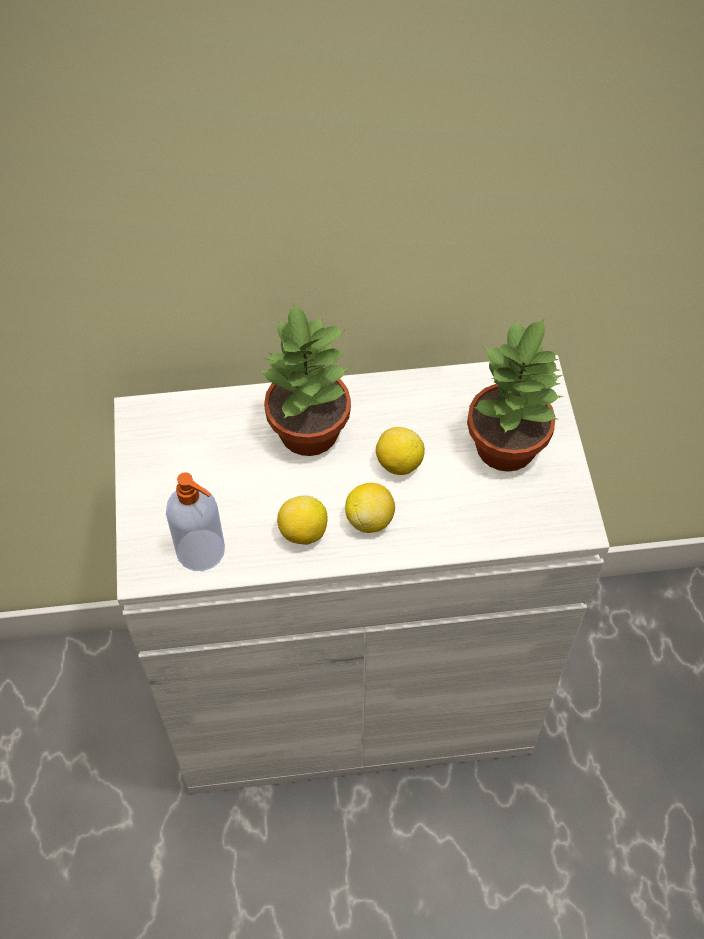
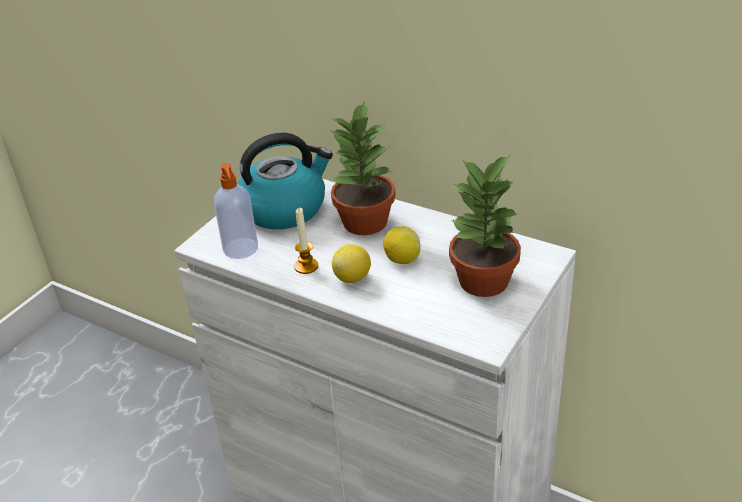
camera: 40 degrees right, 20 degrees down
lemon [277,495,328,545] -> candle [294,208,318,274]
none -> kettle [237,133,333,230]

